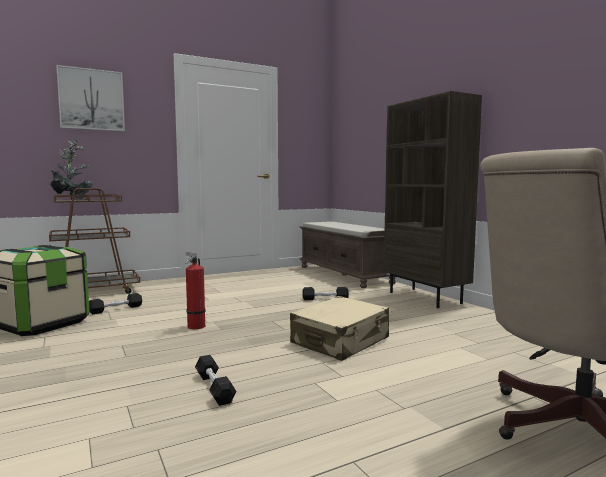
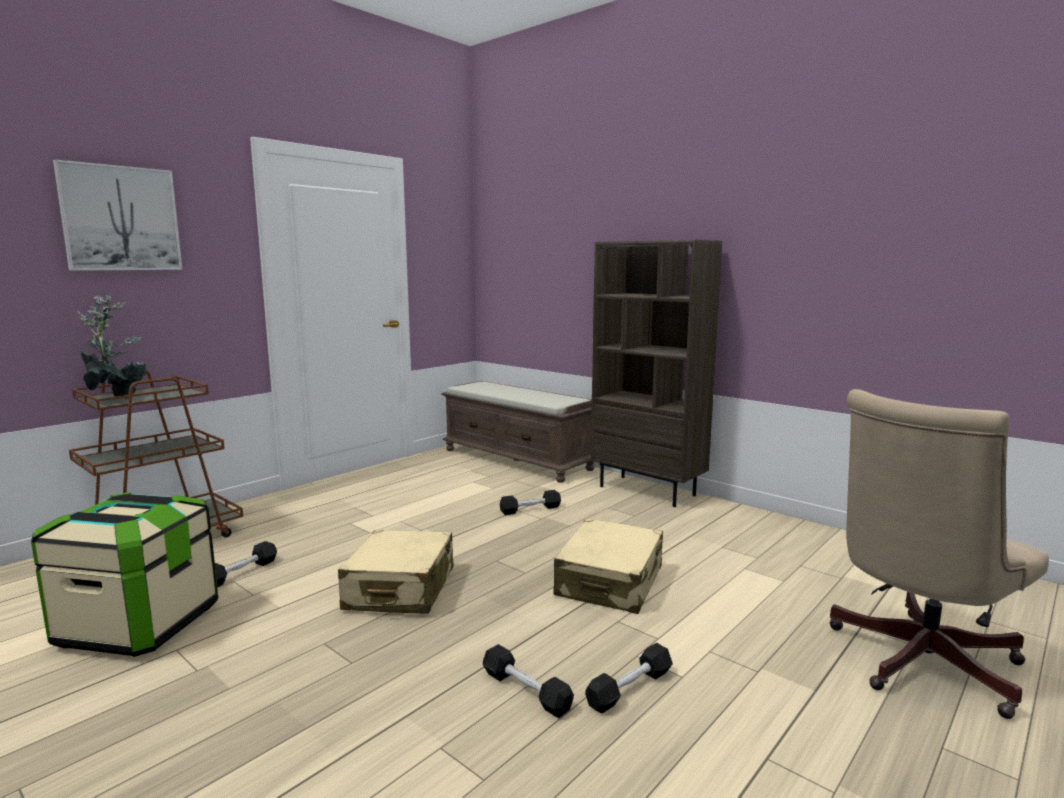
camera: 20 degrees left, 5 degrees up
fire extinguisher [185,252,206,329] -> beige suitcase [338,530,454,614]
none -> black dumbbell [585,643,673,713]

